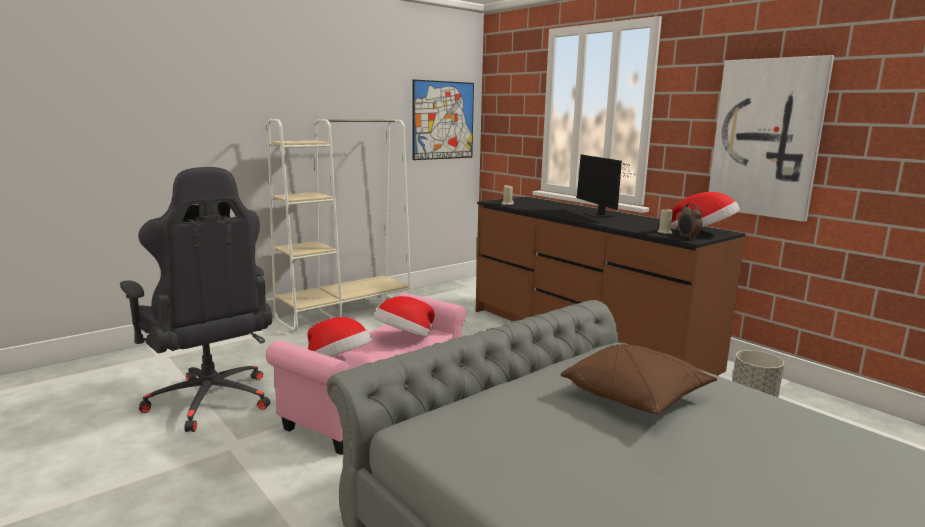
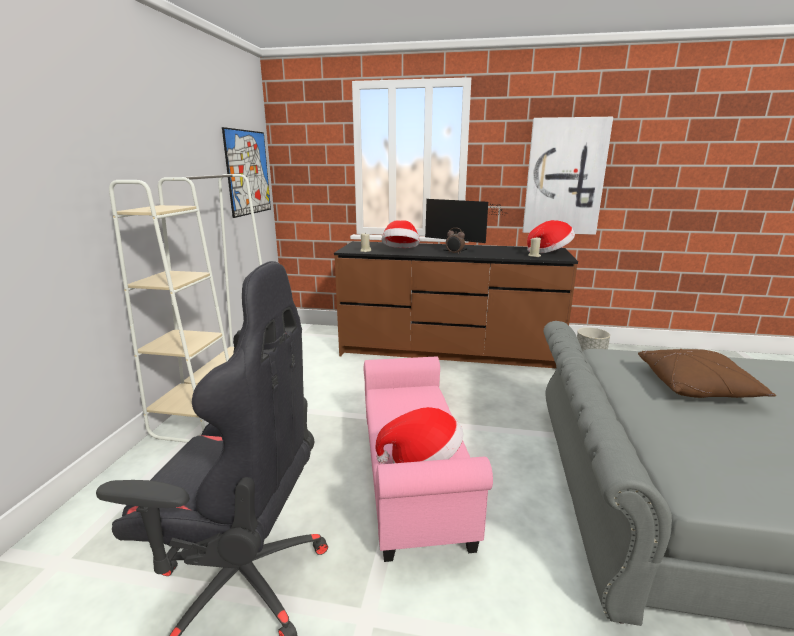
camera: 40 degrees left, 5 degrees up
hat [373,296,435,337] -> hat moved to [382,220,420,248]
alarm clock [678,203,702,240] -> alarm clock moved to [446,228,465,254]

